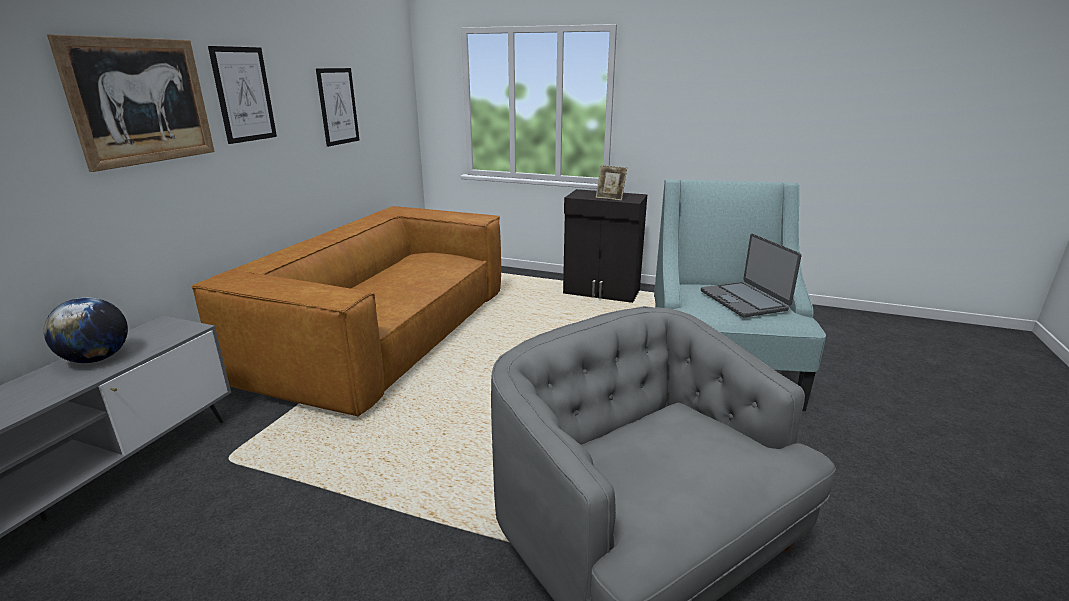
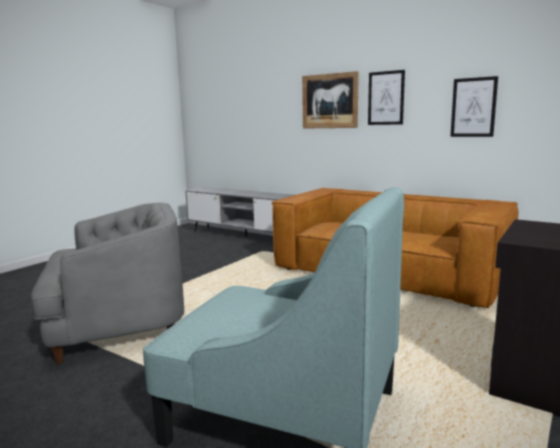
camera: 105 degrees right, 10 degrees down
globe [44,297,128,363] -> none
picture frame [596,165,627,201] -> none
laptop [701,234,801,317] -> none

